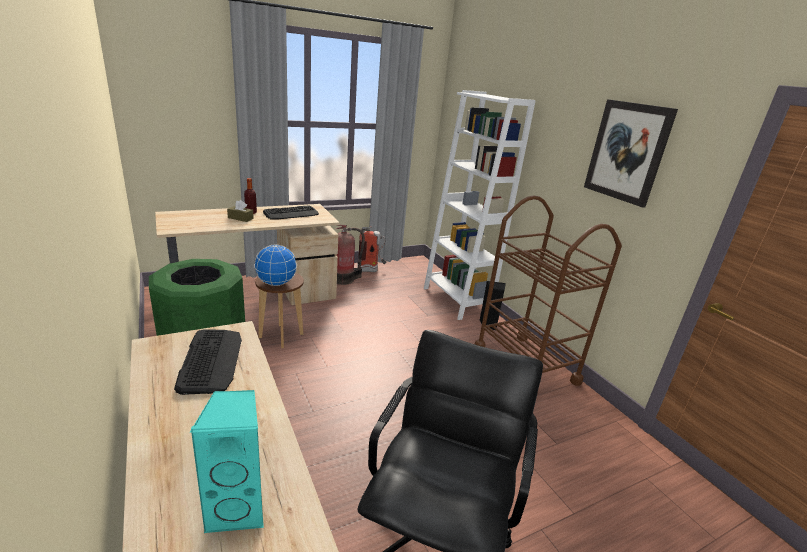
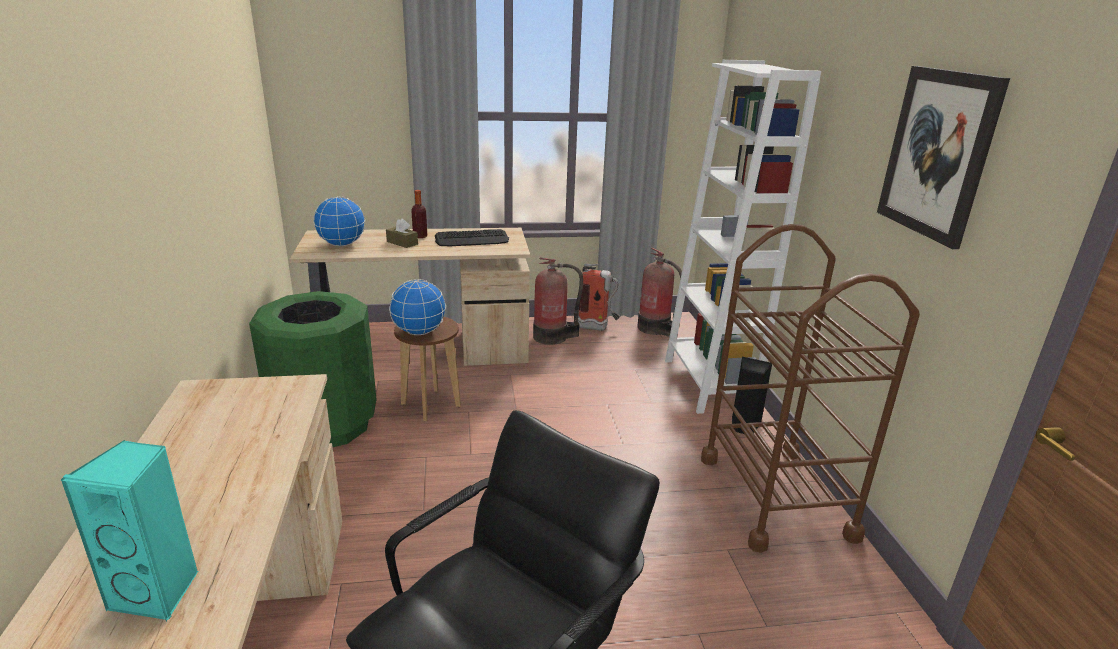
camera: 20 degrees right, 0 degrees up
keyboard [174,329,242,395] -> none
none -> globe [313,196,365,246]
none -> fire extinguisher [637,248,682,337]

